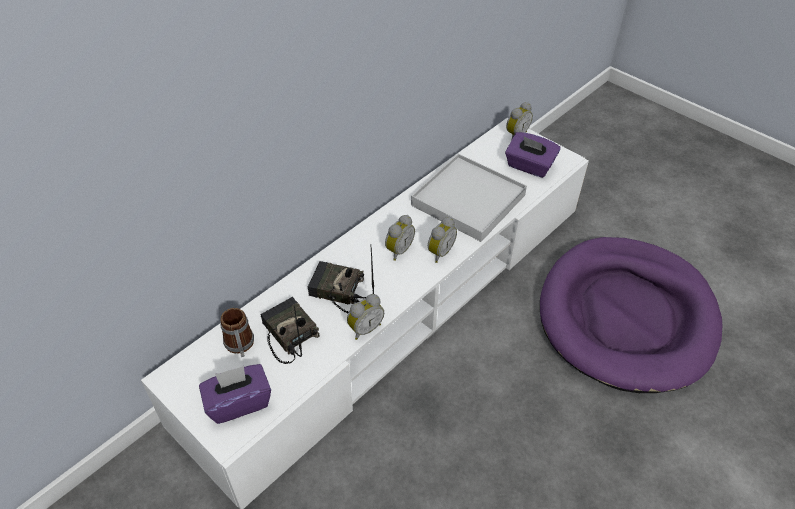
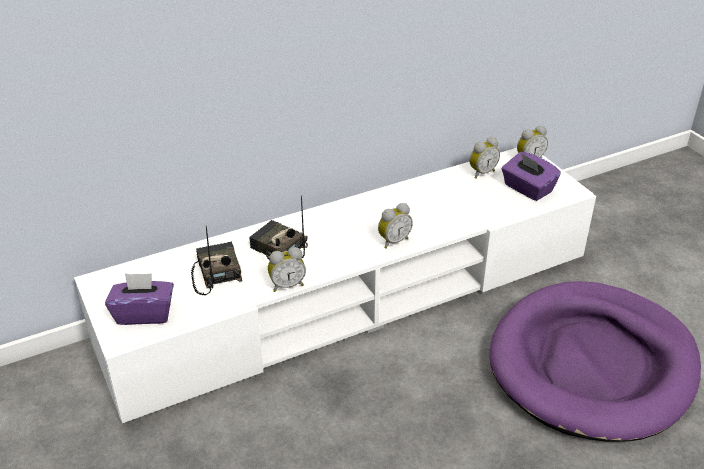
camera: 20 degrees right, 10 degrees down
mug [220,308,254,357] -> none
alarm clock [385,215,415,261] -> alarm clock moved to [469,137,500,179]
white tray [411,154,527,242] -> none

